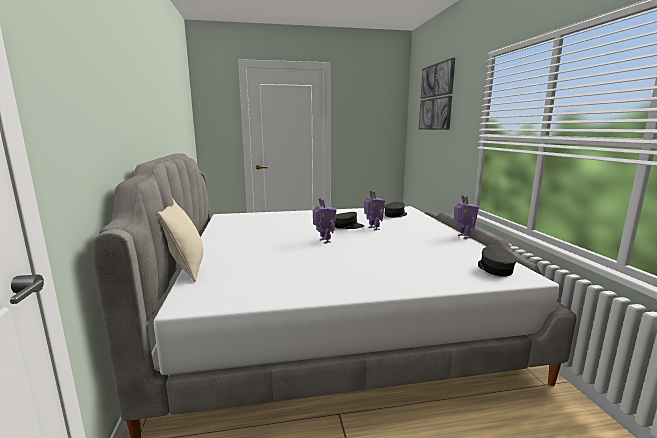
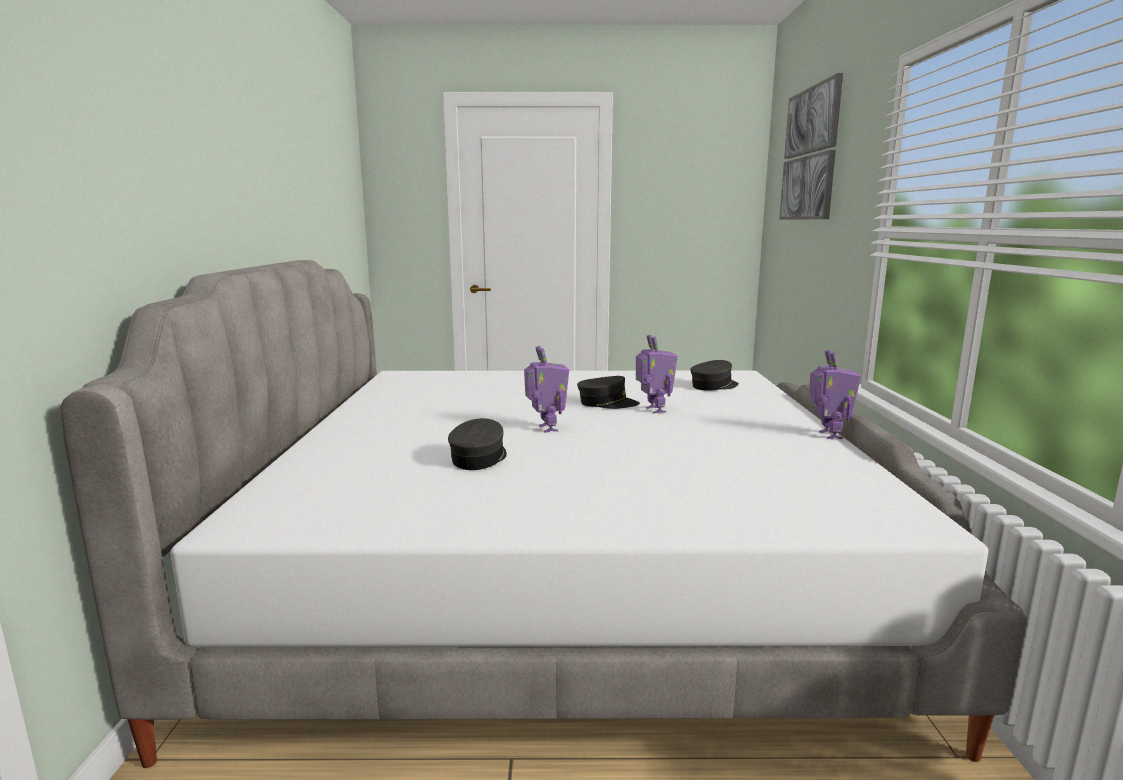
camera: 10 degrees right, 0 degrees up
beige pillow [157,197,203,282] -> none
grey cap [478,246,517,277] -> grey cap moved to [448,418,507,470]

